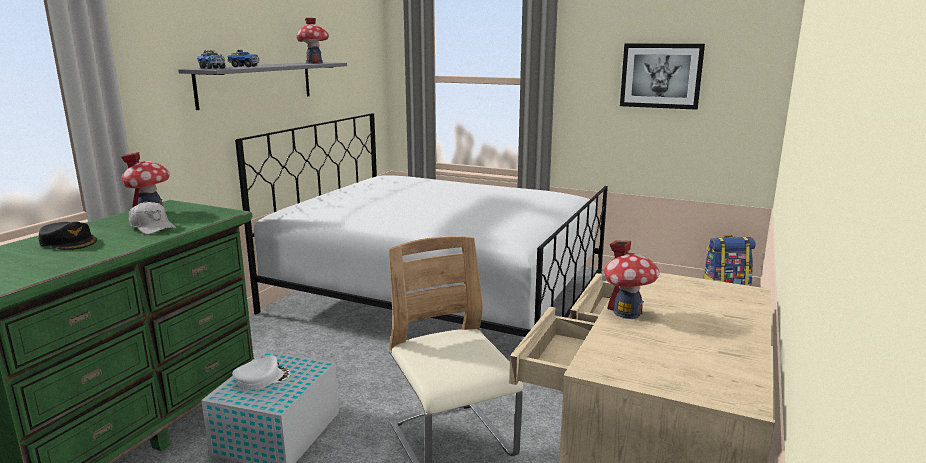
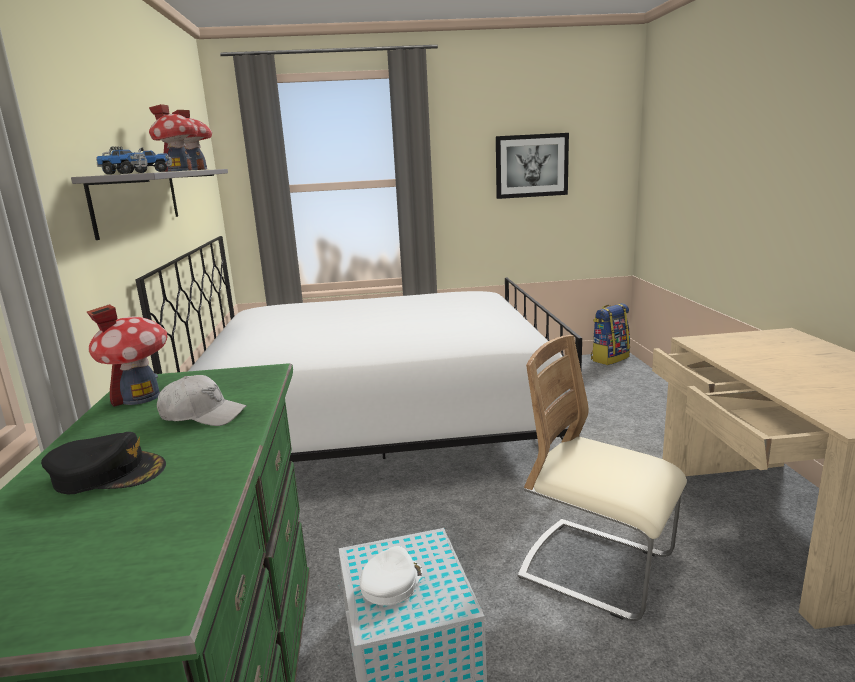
camera: 30 degrees left, 0 degrees up
toy house [604,240,660,319] -> toy house moved to [149,104,198,172]

